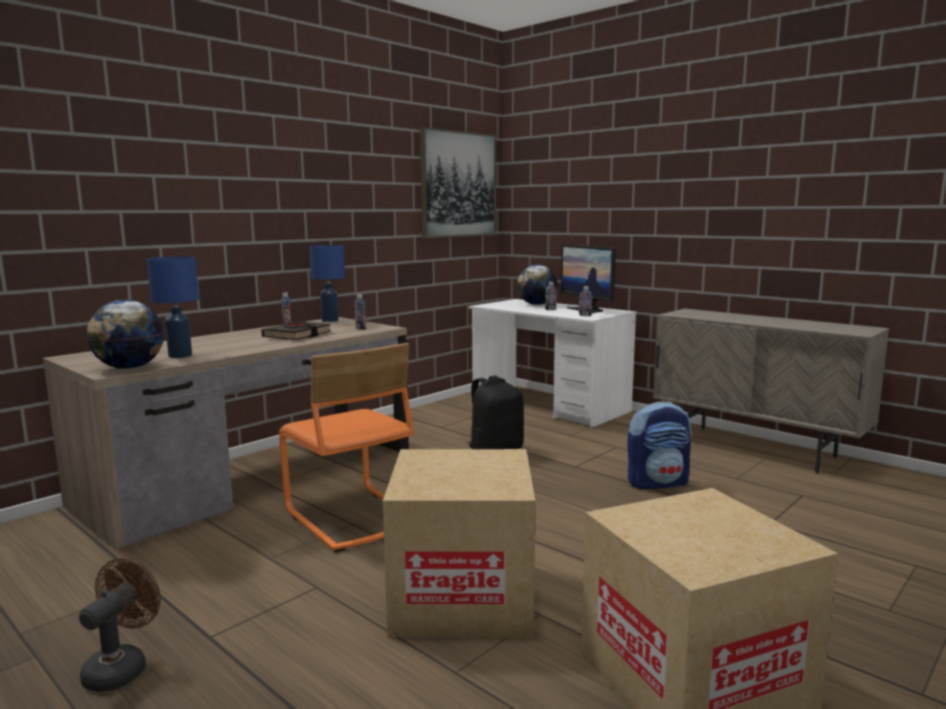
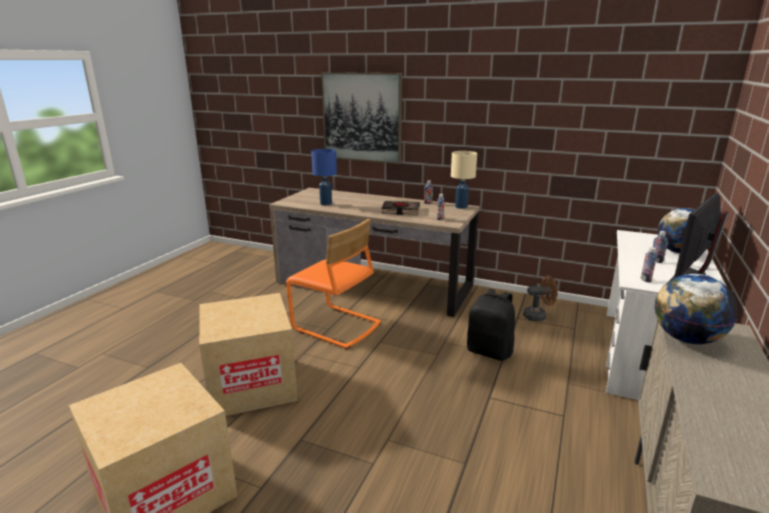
camera: 70 degrees right, 10 degrees up
brown fan [79,558,161,692] -> brown fan moved to [523,276,558,321]
globe [86,300,164,369] -> globe moved to [655,274,738,344]
orange chair [279,343,414,552] -> orange chair turned 90 degrees counterclockwise [286,219,381,349]
blue table lamp [309,245,345,322] -> beige table lamp [451,151,477,209]
picture [420,127,496,238] -> picture moved to [321,72,402,164]
backpack [627,402,691,489] -> none

